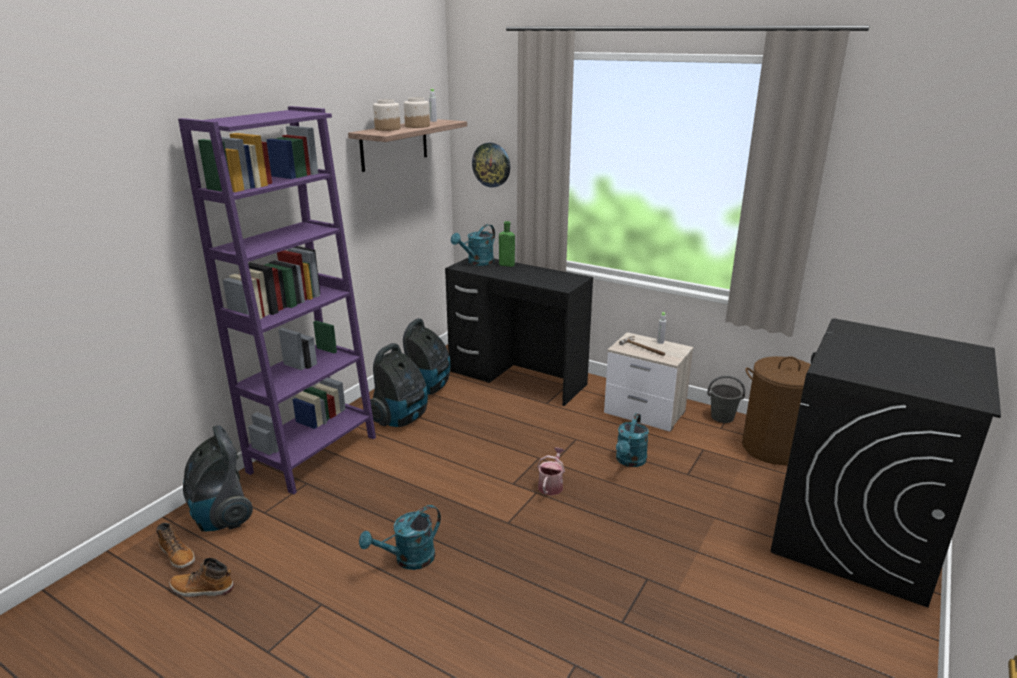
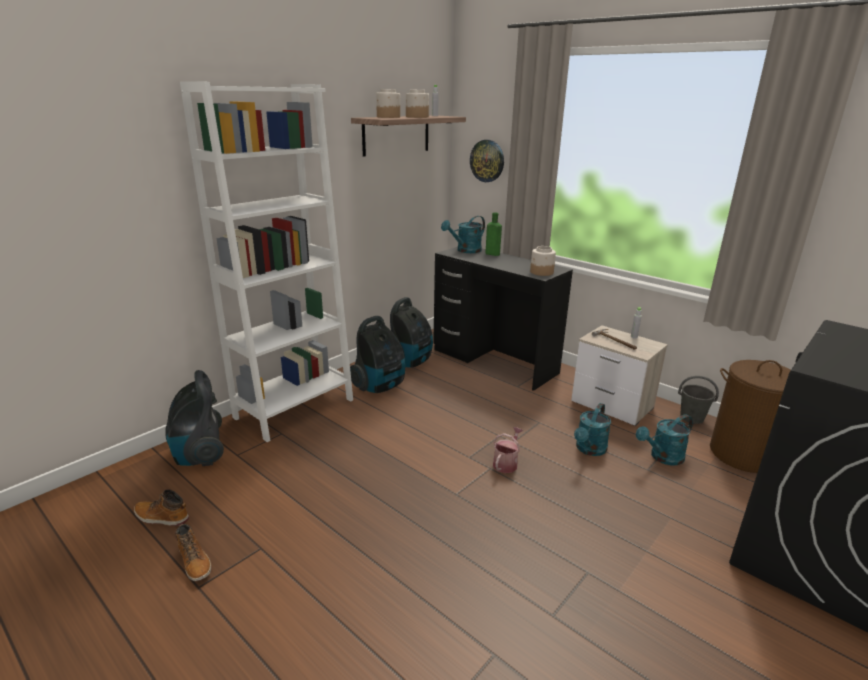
camera: 10 degrees right, 0 degrees up
boot [156,523,195,568] -> boot moved to [175,524,211,581]
purple bookcase [178,106,376,495] -> white bookcase [180,81,353,442]
turquoise watering can [359,505,441,570] -> turquoise watering can moved to [636,414,693,465]
none -> jar [530,246,556,276]

